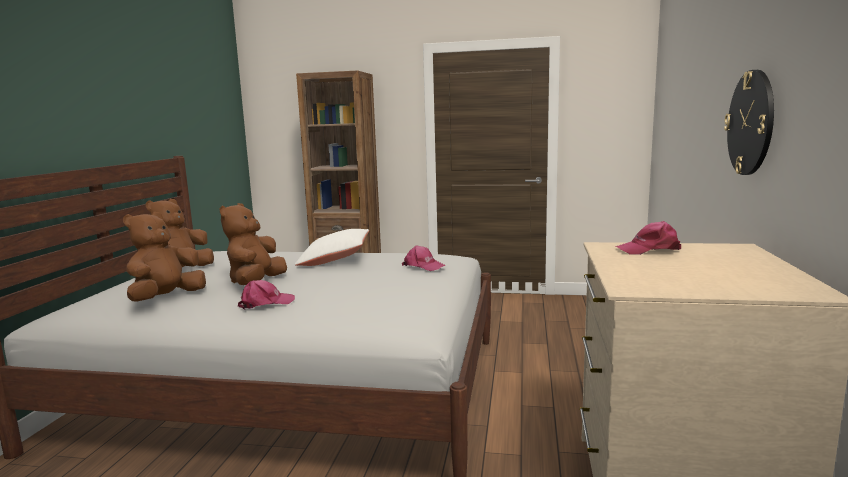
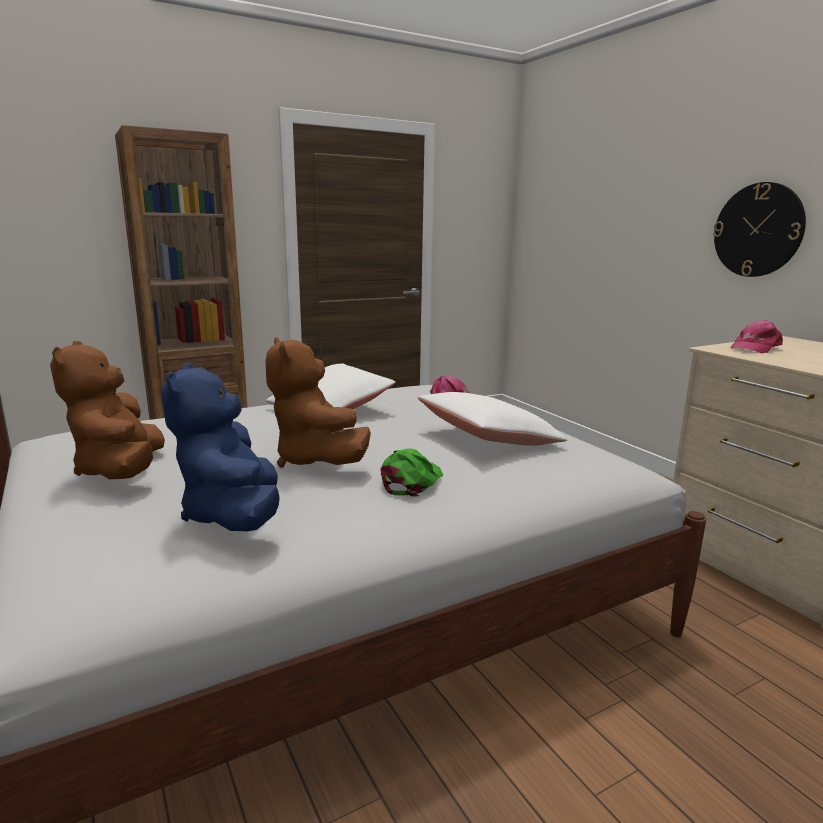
camera: 40 degrees left, 5 degrees up
brown plush toy [123,212,206,302] -> blue plush toy [161,363,279,532]
pink cap [238,280,295,310] -> green cap [381,449,443,496]
none -> white pillow [418,392,567,446]

